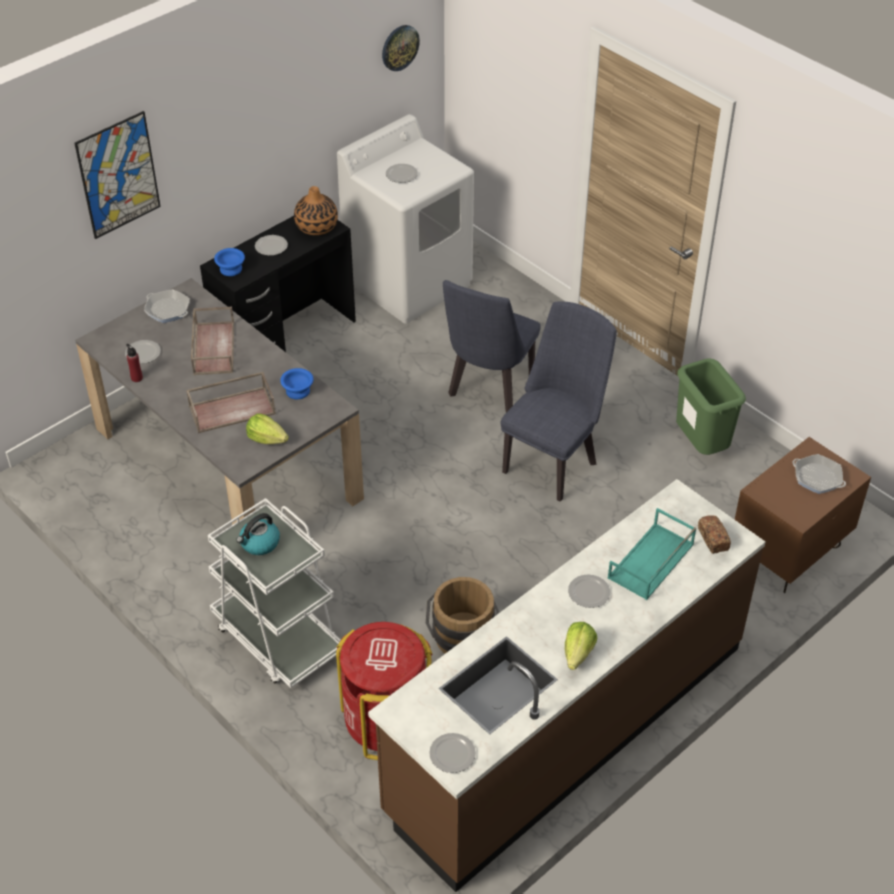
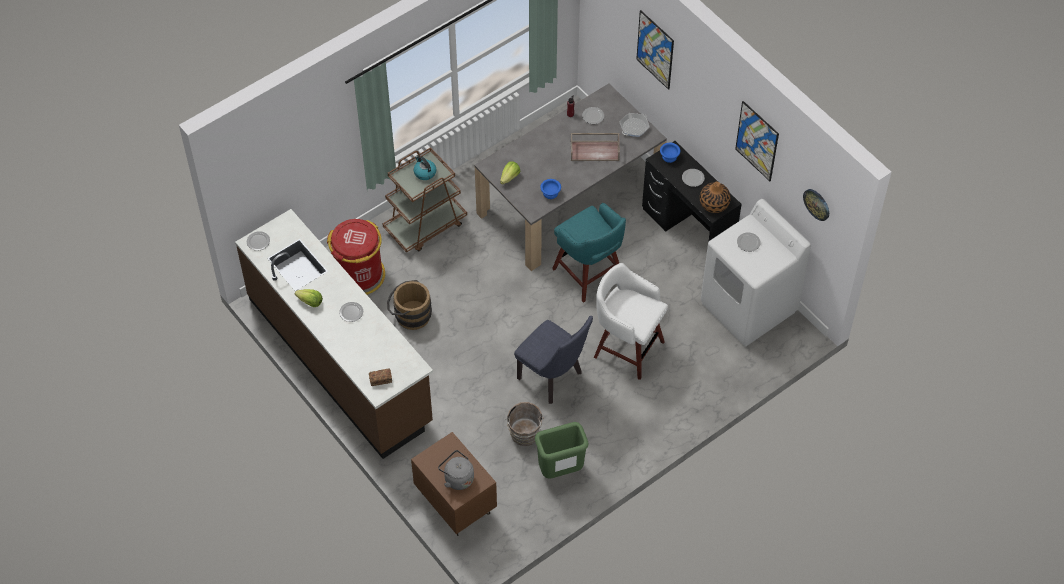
camera: 95 degrees right, 10 degrees up
brown tray [186,372,276,433] -> none
white cart [208,498,341,688] -> brown cart [383,147,467,253]
blue chair [443,280,541,412] -> white stool [594,263,668,380]
turquoise tray [608,508,696,600] -> none
frying pan [793,454,846,494] -> grey kettle [438,450,474,490]
none -> brown bucket [505,402,544,446]
none -> turquoise stool [552,203,626,303]
none -> picture [735,101,779,181]

